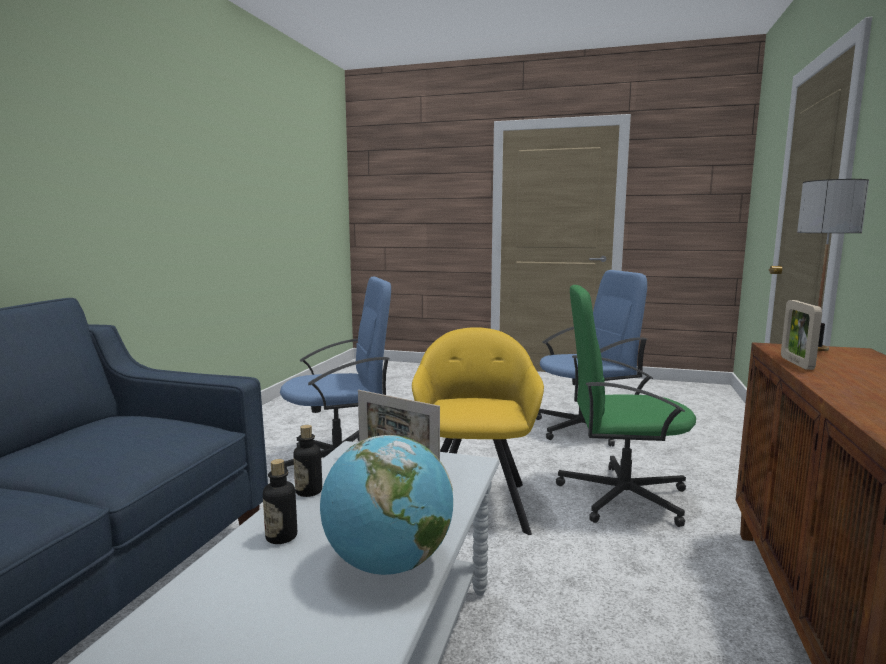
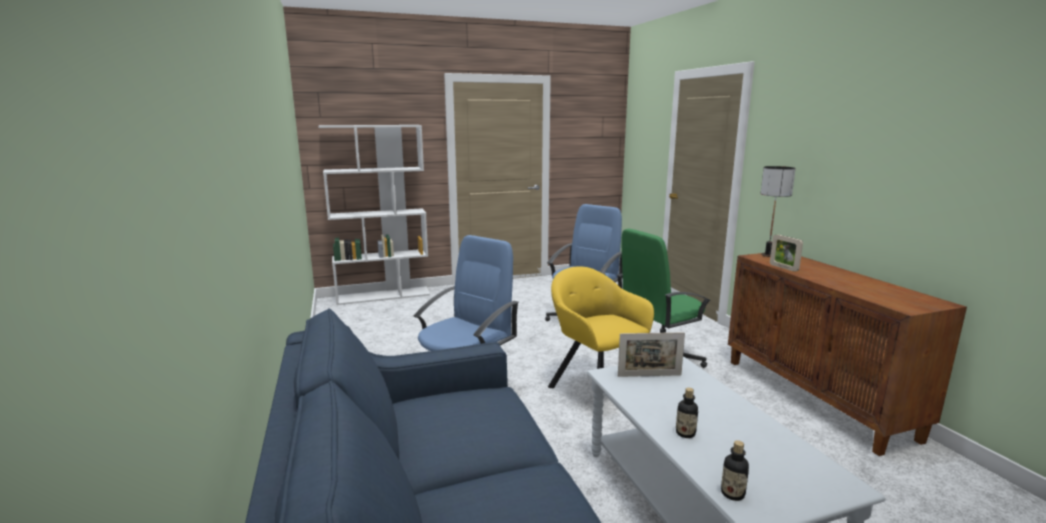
camera: 35 degrees left, 5 degrees up
bottle [293,425,322,497] -> bottle moved to [721,440,749,501]
globe [320,435,453,575] -> none
none -> white bookcase [318,125,430,305]

